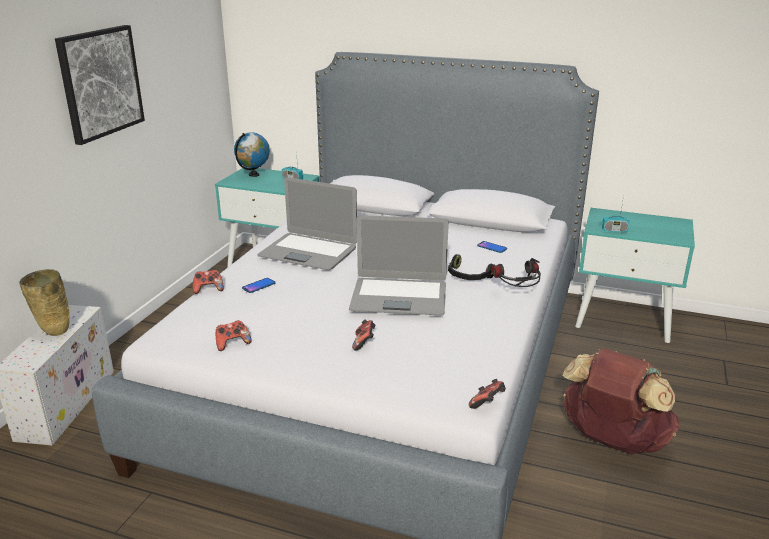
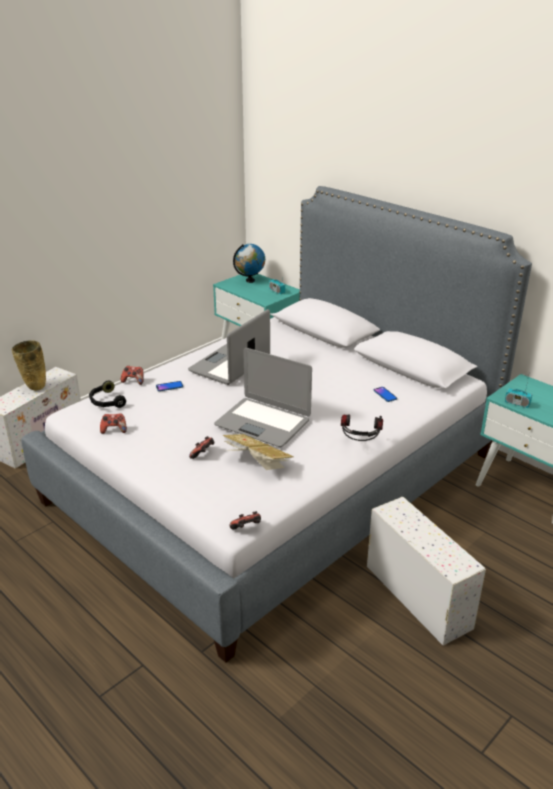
camera: 25 degrees right, 5 degrees up
picture [55,25,145,145] -> none
laptop [258,177,357,270] -> laptop turned 75 degrees clockwise [188,309,270,385]
black headphones [448,254,494,280] -> black headphones moved to [89,380,126,408]
brown backpack [563,349,679,454] -> white storage box [367,497,486,646]
none -> book [223,434,294,470]

